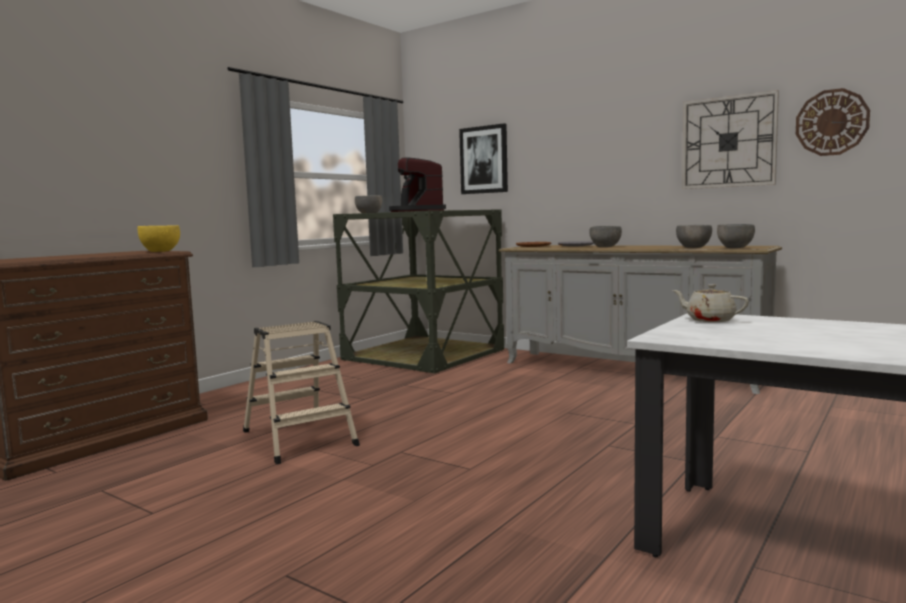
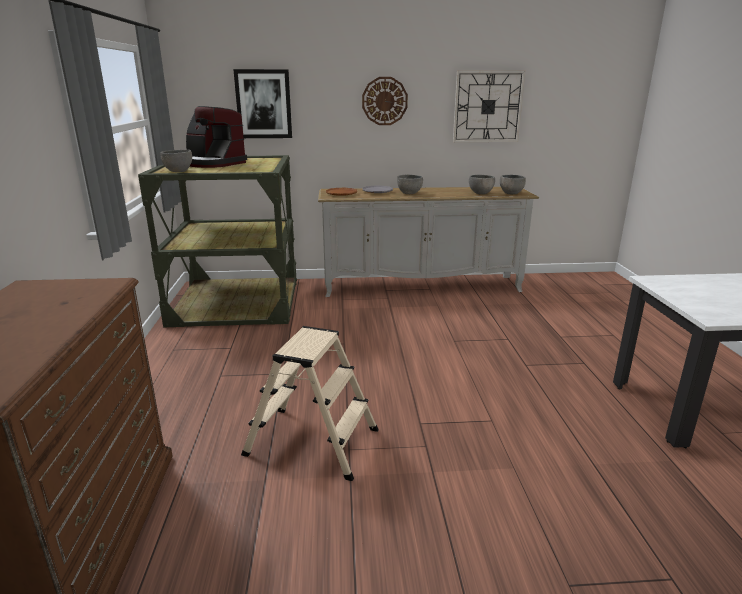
camera: 40 degrees left, 15 degrees up
yellow bowl [138,225,180,252] -> none
beige teapot [672,284,749,322] -> none
wall clock [796,88,870,156] -> wall clock moved to [362,77,408,125]

